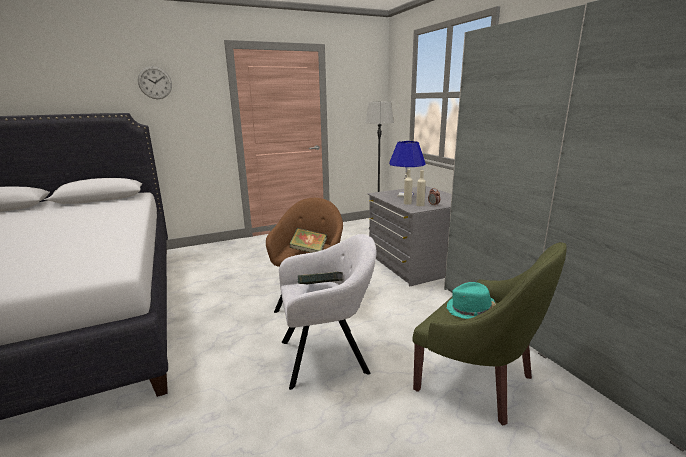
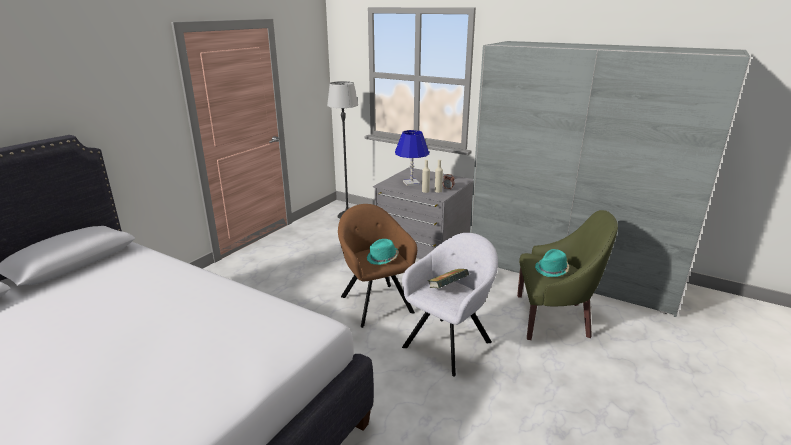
camera: 35 degrees left, 5 degrees up
wall clock [138,66,172,99] -> none
book [290,228,327,253] -> turquoise hat [367,239,399,265]

